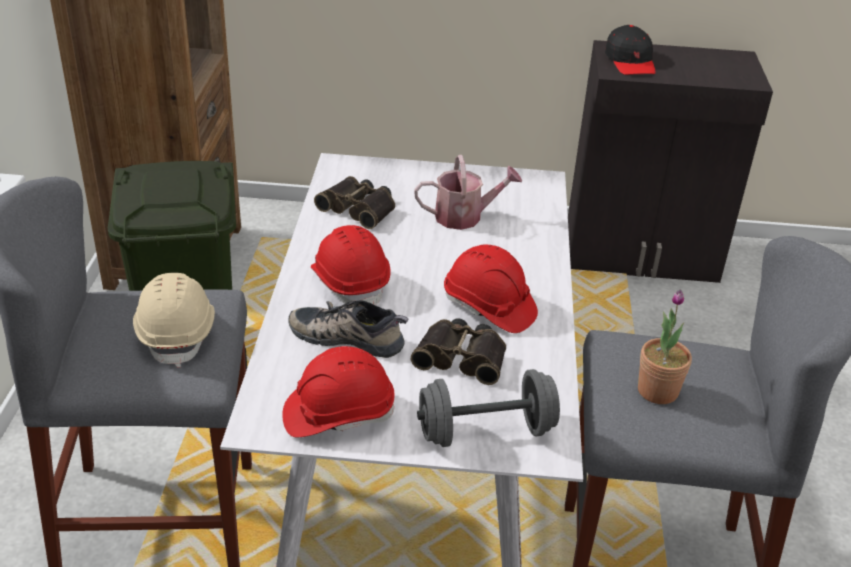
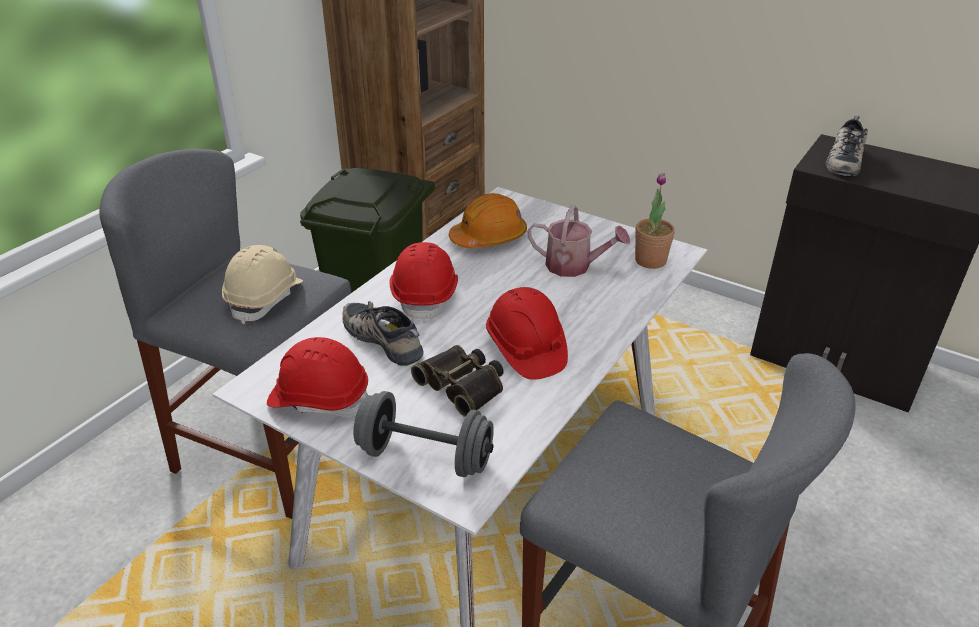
camera: 30 degrees right, 0 degrees up
binoculars [314,176,395,229] -> orange hard hat [449,193,527,248]
black cap [605,25,656,75] -> shoe [826,115,868,177]
potted plant [638,289,692,404] -> potted plant moved to [635,173,675,269]

